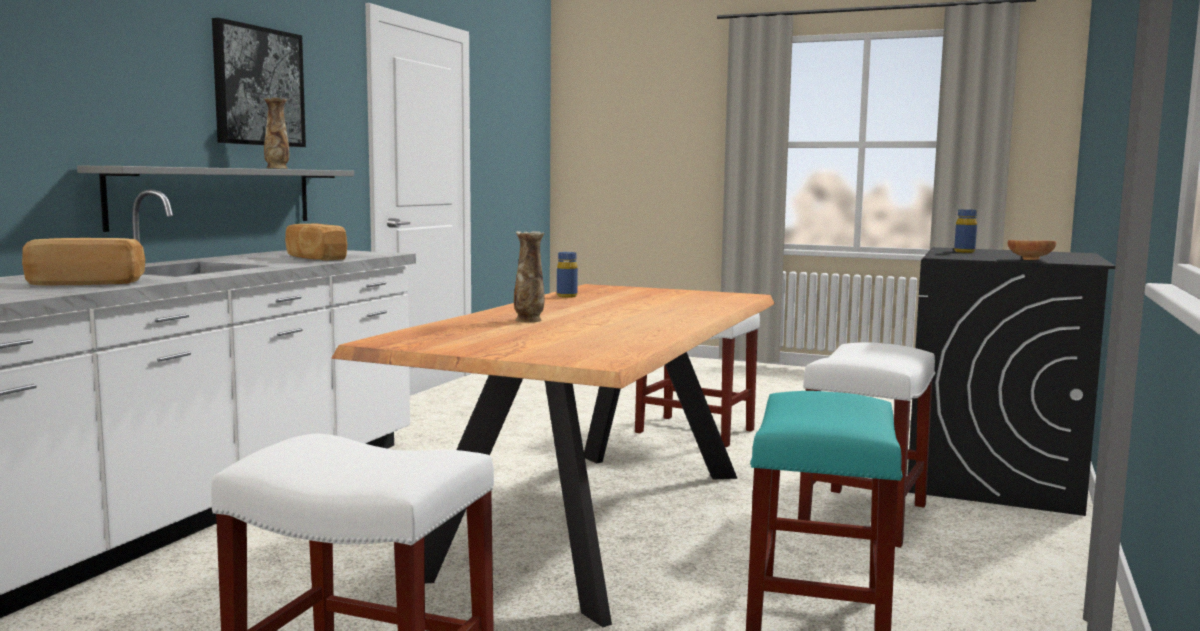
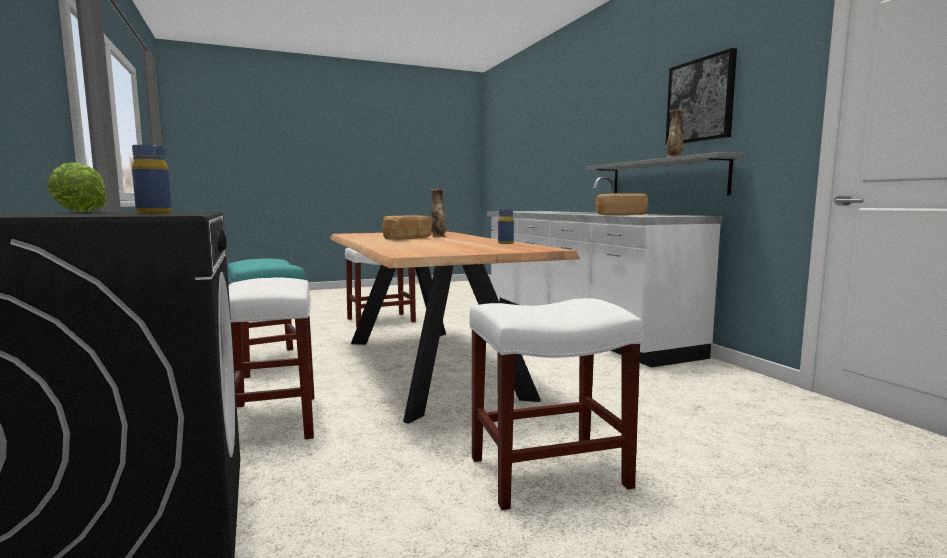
camera: 135 degrees right, 0 degrees up
bread [22,238,145,285] -> bread moved to [382,215,432,240]
brown bowl [1008,240,1056,260] -> lettuce [47,162,108,212]

